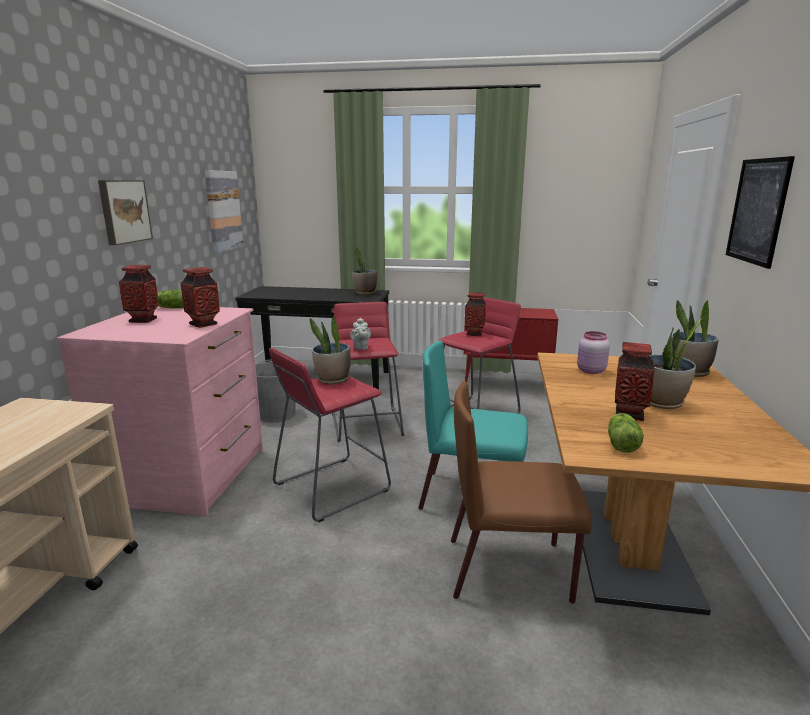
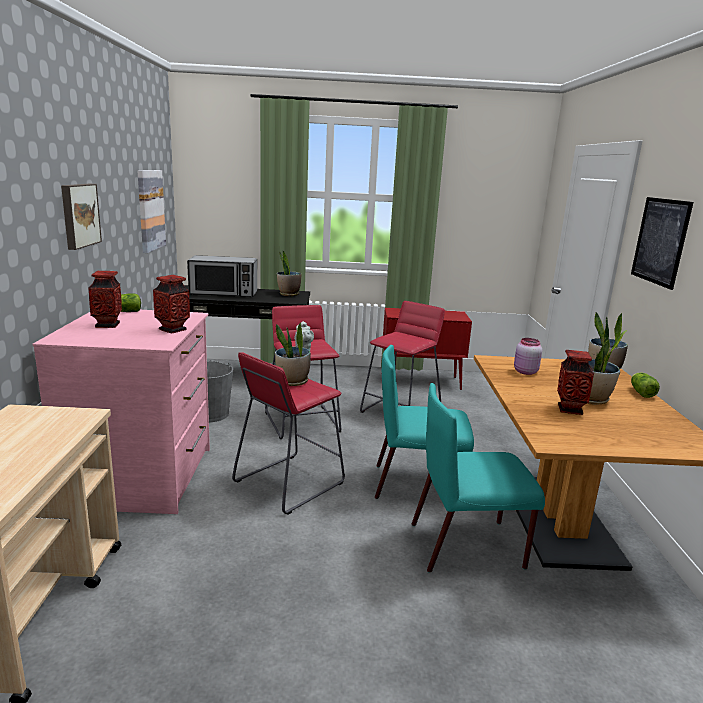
camera: 10 degrees left, 0 degrees up
brown chair [451,381,592,604] -> turquoise chair [412,383,545,573]
vase [465,292,486,336] -> none
lettuce [608,413,644,453] -> lettuce moved to [631,372,660,398]
none -> microwave [187,255,257,297]

